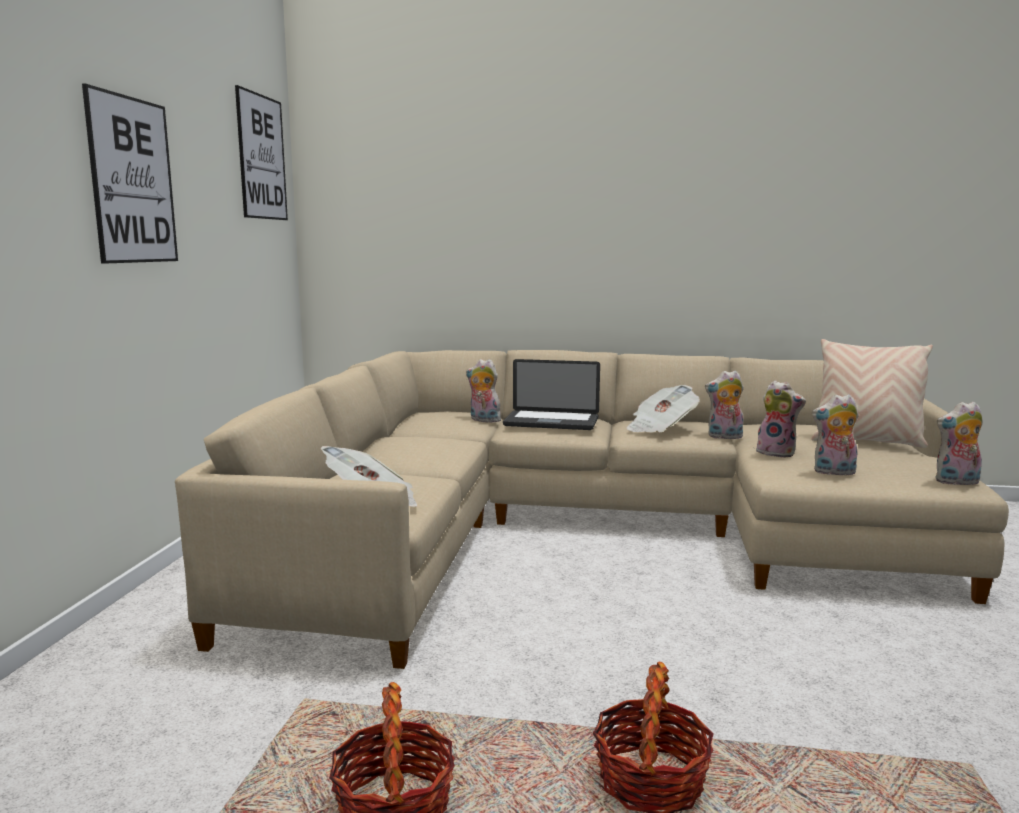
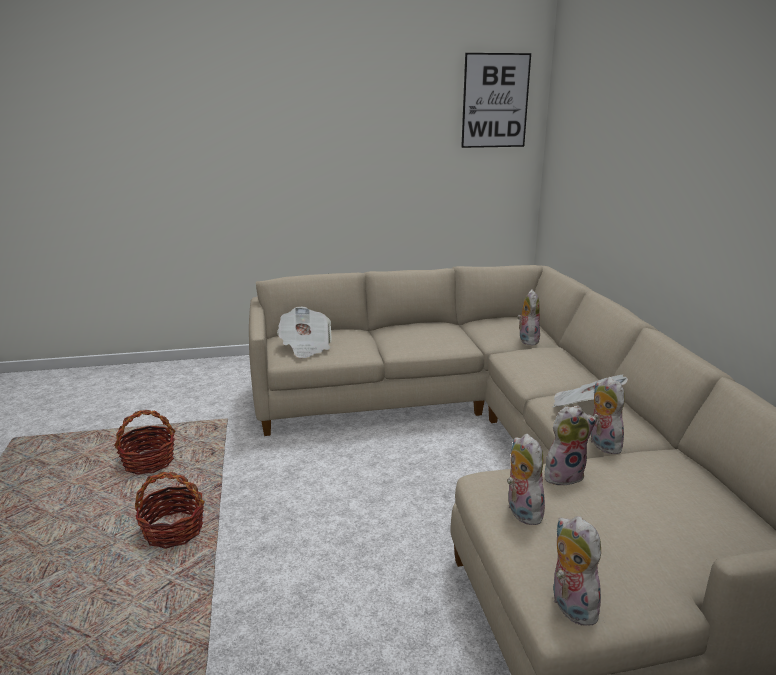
camera: 70 degrees right, 10 degrees up
picture [82,84,178,264] -> none
laptop [503,359,600,430] -> none
plush toy [756,380,806,458] -> plush toy turned 120 degrees counterclockwise [545,406,597,485]
beige pillow [811,339,933,448] -> none

